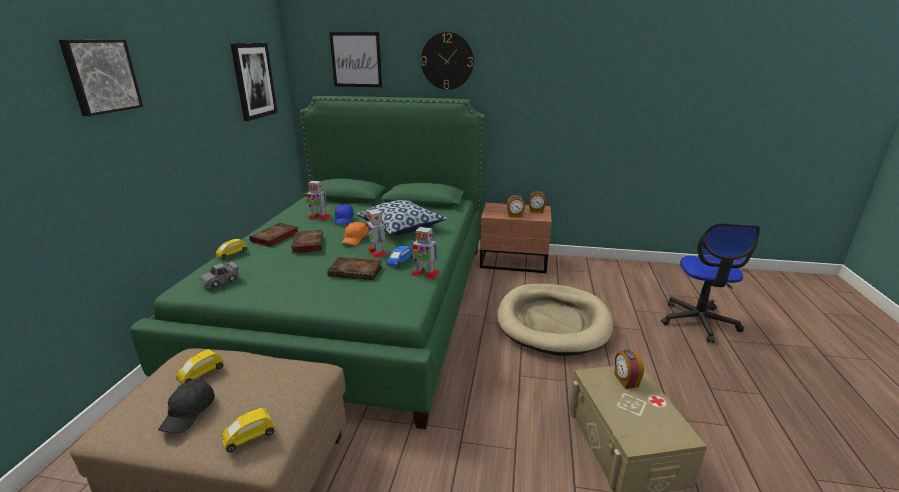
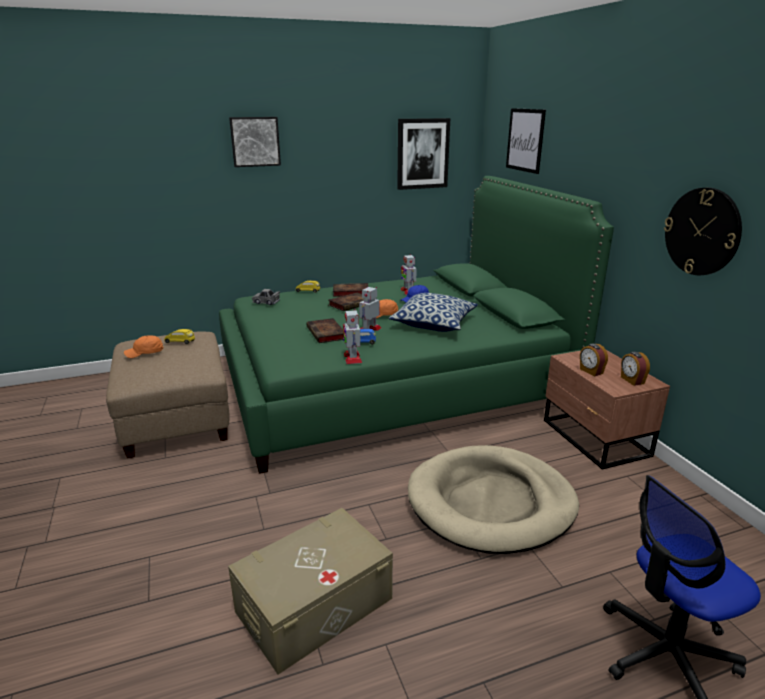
camera: 60 degrees right, 0 degrees up
black cap [158,379,215,434] -> orange cap [124,335,163,358]
yellow toy car [222,407,275,452] -> none
wall clock [421,32,474,90] -> wall clock moved to [664,187,742,275]
alarm clock [614,350,644,389] -> none

